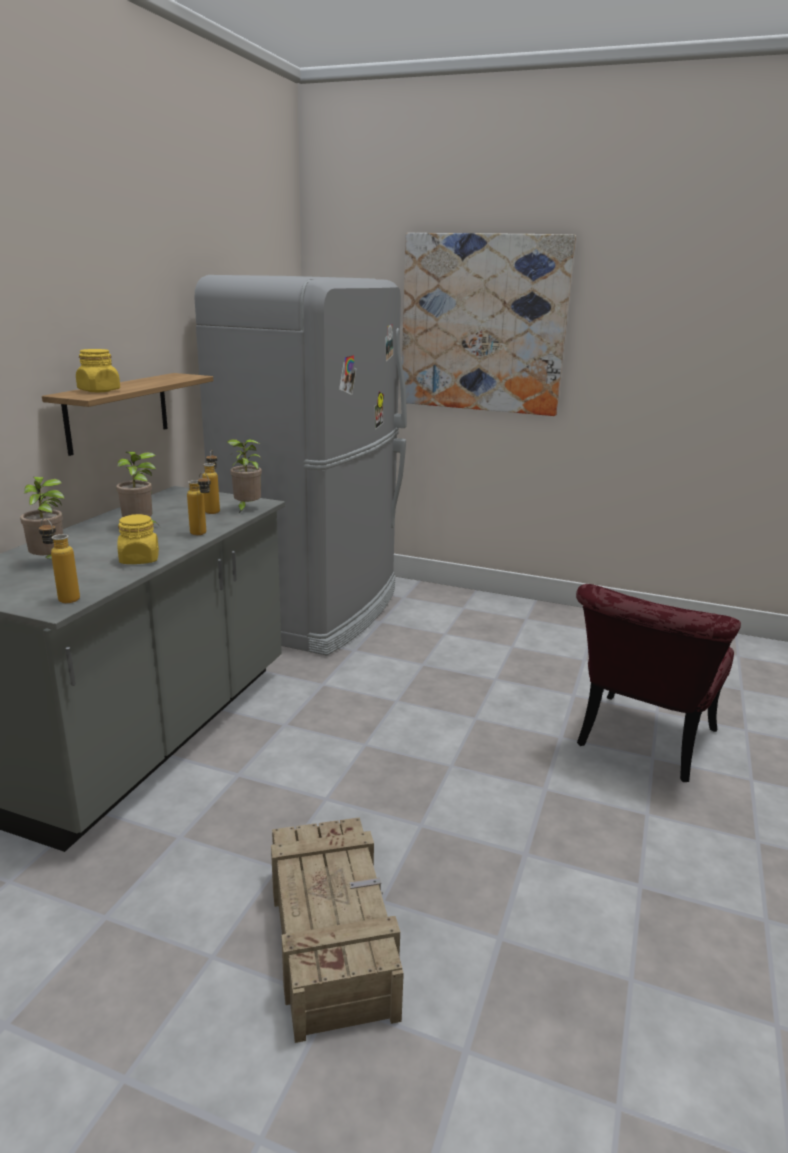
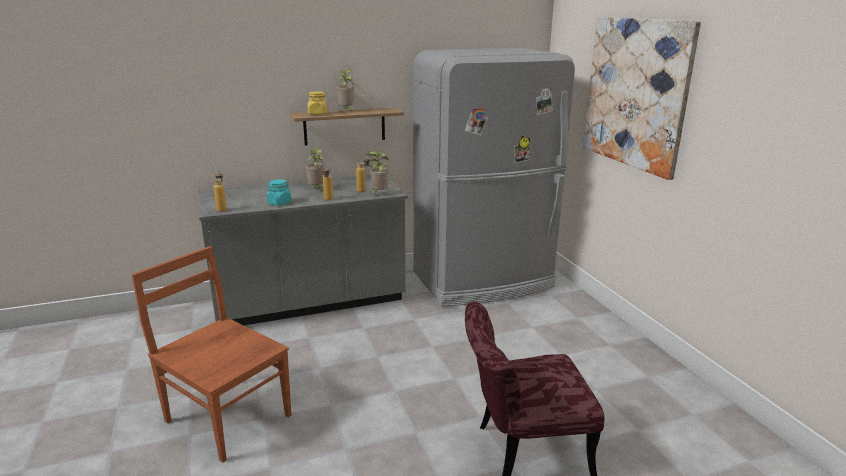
camera: 50 degrees right, 0 degrees up
potted plant [20,477,64,559] -> potted plant moved to [337,69,355,113]
yellow jar [117,514,159,564] -> turquoise jar [267,179,291,206]
crate [271,817,404,1043] -> brown chair [132,246,291,463]

